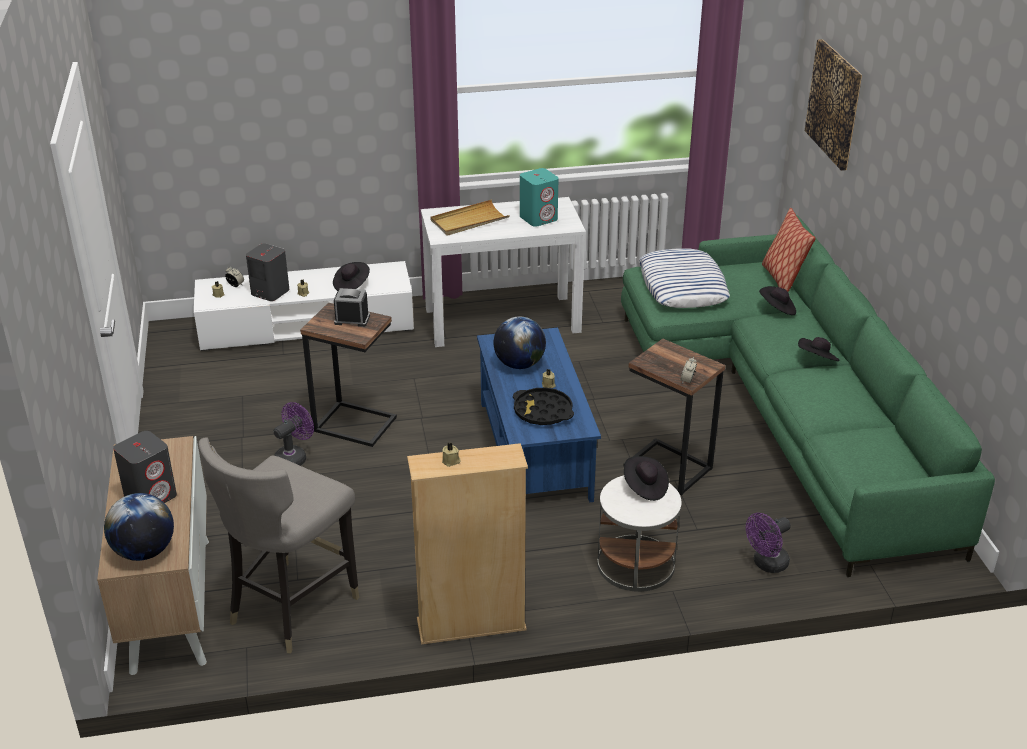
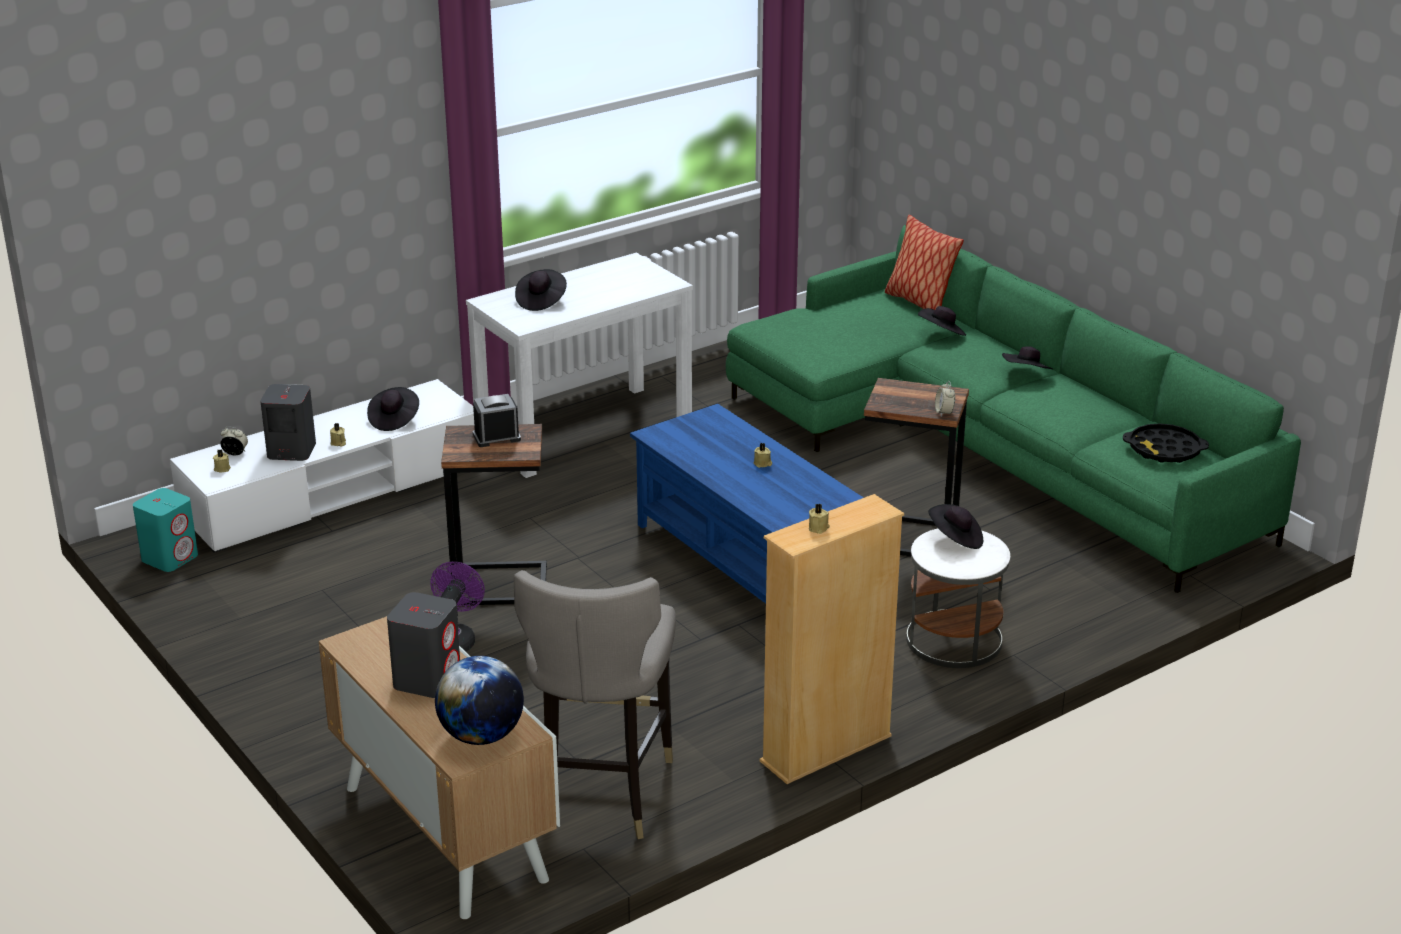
camera: 25 degrees left, 5 degrees down
beige tray [431,200,510,236] -> black hat [515,269,567,311]
globe [493,316,546,369] -> none
black tray [513,388,574,425] -> black tray moved to [1123,423,1209,463]
turquoise speaker [520,168,559,227] -> turquoise speaker moved to [133,488,198,572]
pillow [639,249,730,308] -> none
purple fan [746,513,791,573] -> none
picture [805,39,862,171] -> none

